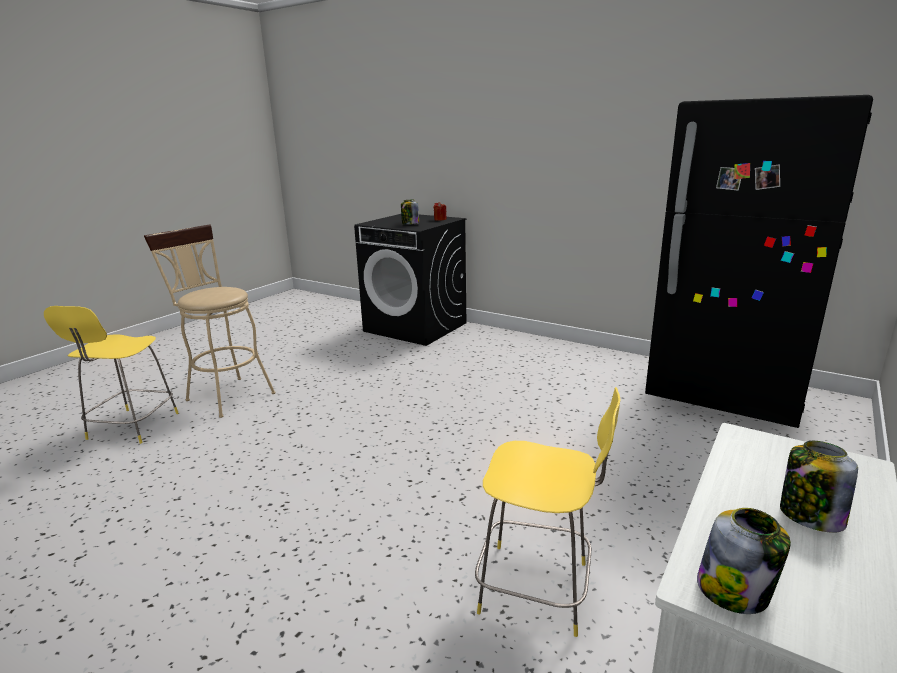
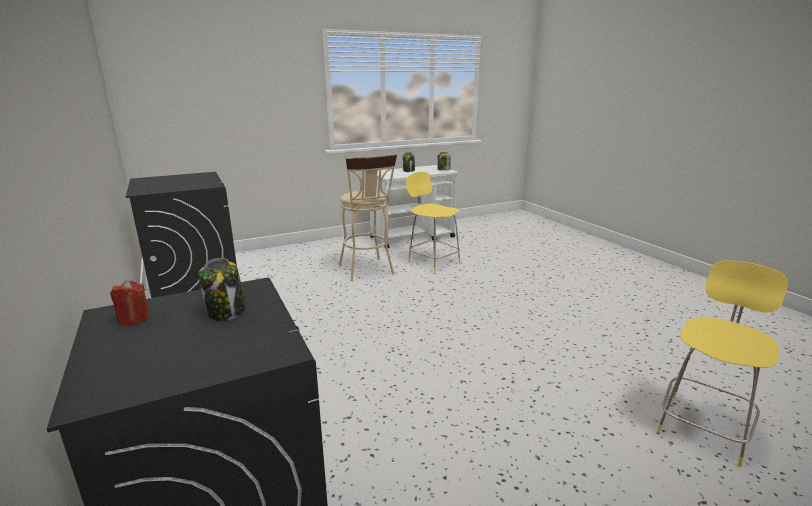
camera: 150 degrees left, 0 degrees up
beige stool [144,225,275,418] -> beige stool moved to [339,155,397,281]
black fridge [645,95,873,428] -> black washing machine [126,172,237,298]

